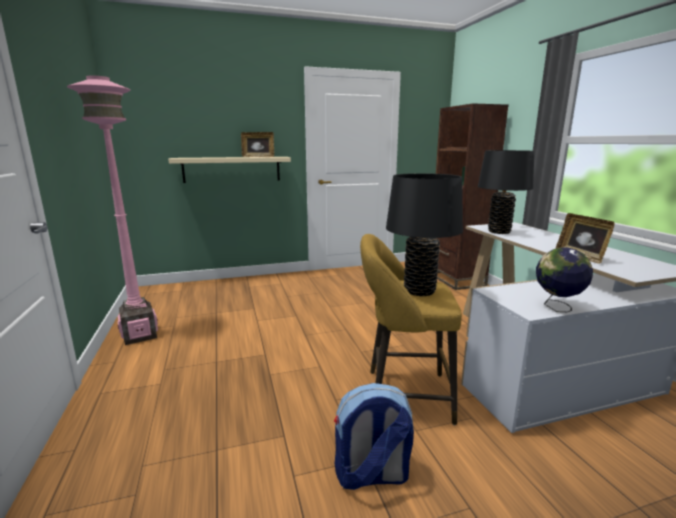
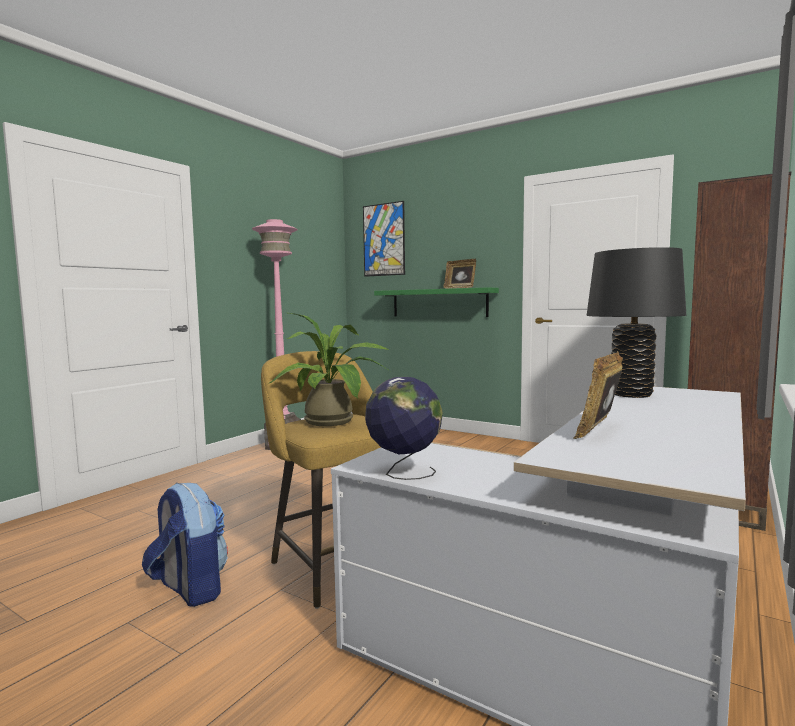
camera: 50 degrees right, 10 degrees down
beige shelf [168,157,291,183] -> green shelf [374,287,499,317]
black table lamp [386,173,463,296] -> potted plant [270,313,390,426]
none -> picture [363,201,405,277]

